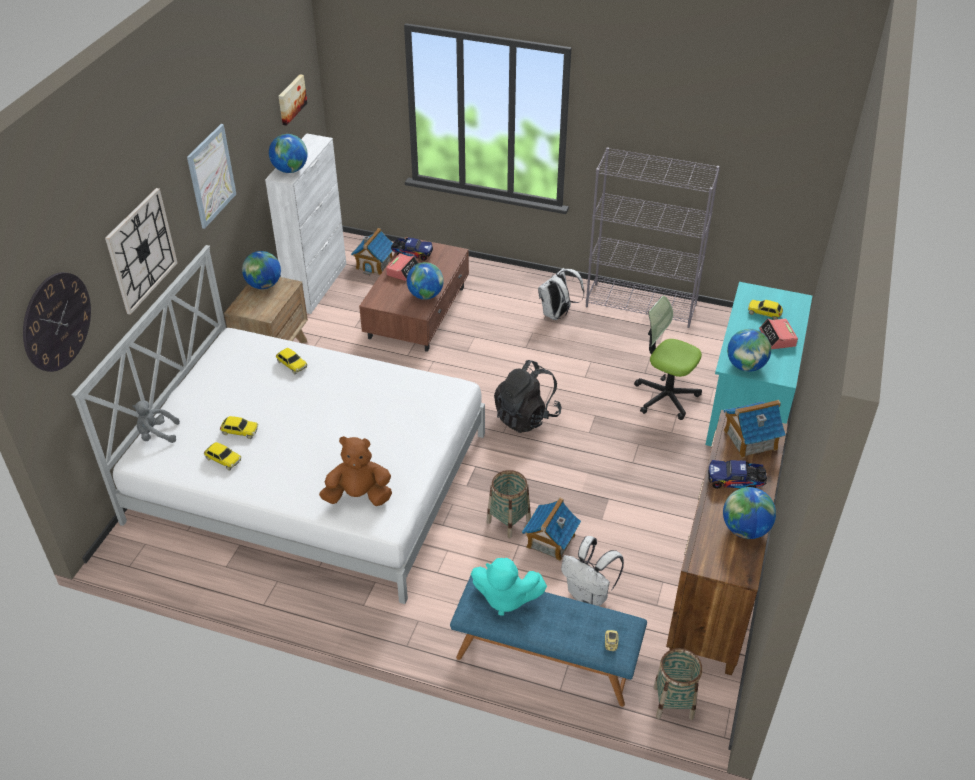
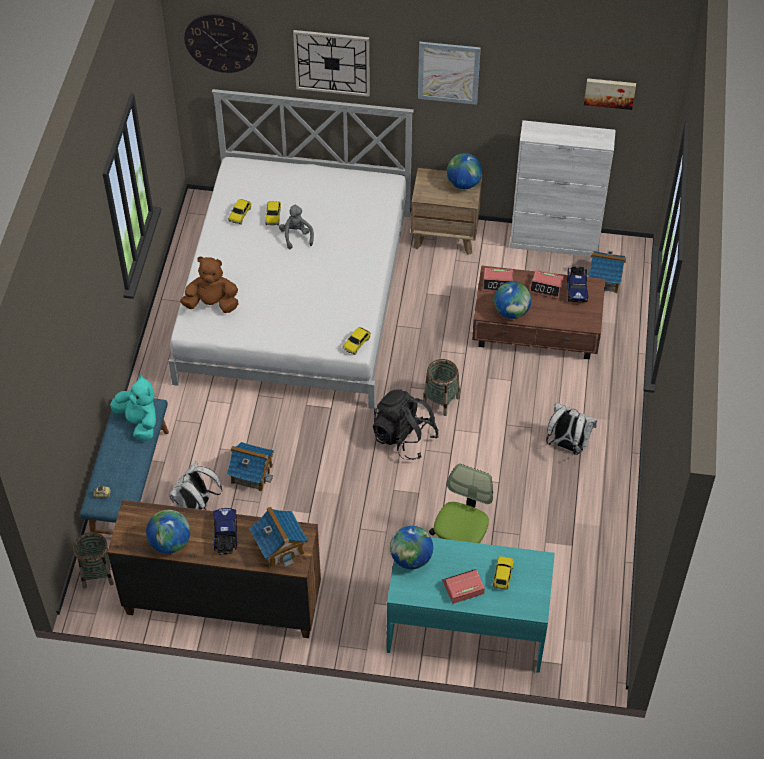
camera: 80 degrees right, 10 degrees up
grey plush toy [132,400,180,443] -> grey plush toy moved to [279,204,314,249]
globe [269,134,308,173] -> none
toy car [276,348,307,375] -> toy car moved to [343,327,371,355]
brown plush toy [319,436,392,506] -> brown plush toy turned 75 degrees counterclockwise [180,256,239,313]
turquoise plush toy [471,558,547,616] -> turquoise plush toy turned 135 degrees clockwise [110,374,156,441]
basket [487,470,531,538] -> basket moved to [423,359,460,416]
grey bookcase [586,147,720,328] -> none
none -> alarm clock [483,268,513,292]

